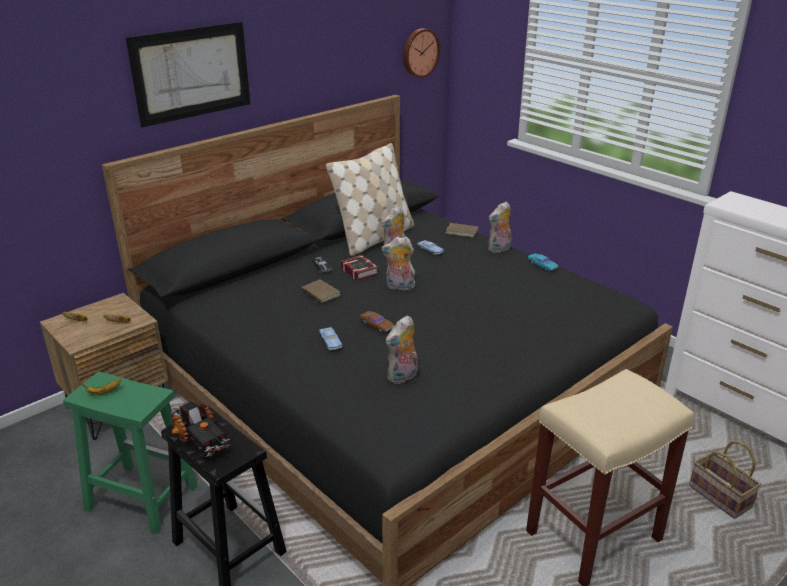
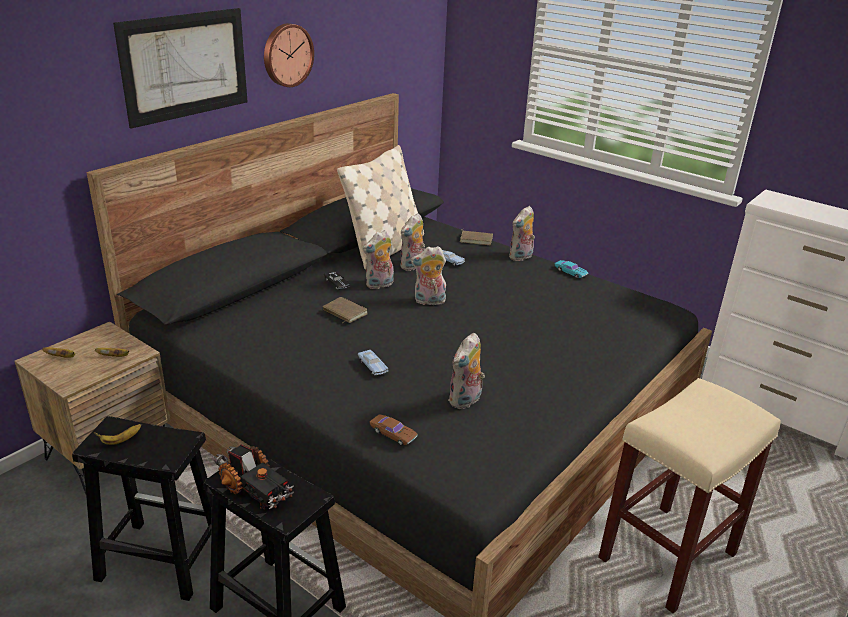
camera: 10 degrees left, 0 degrees up
green stool [63,372,198,534] -> black stool [72,416,212,601]
book [341,255,379,281] -> plush toy [363,230,394,289]
brown toy car [360,311,394,333] -> brown toy car moved to [369,414,418,445]
wall clock [403,28,440,78] -> wall clock moved to [264,23,314,87]
basket [689,441,762,519] -> none

